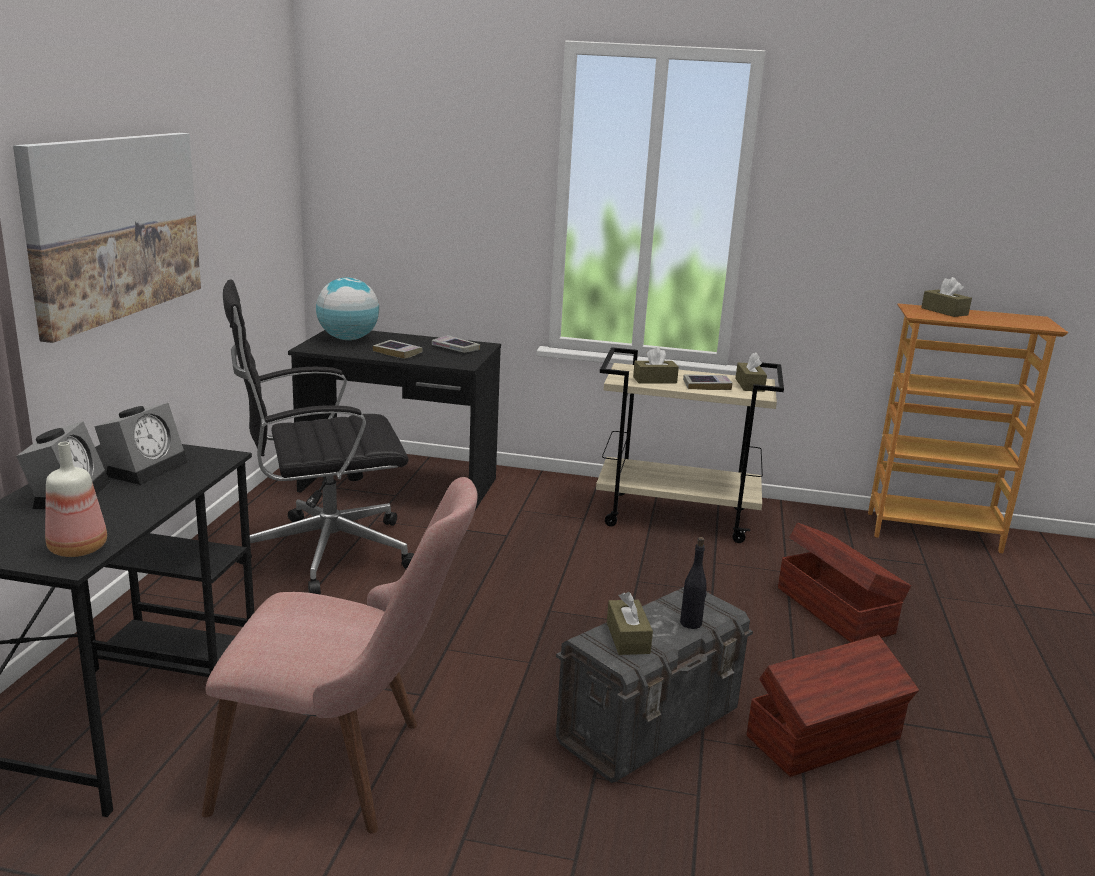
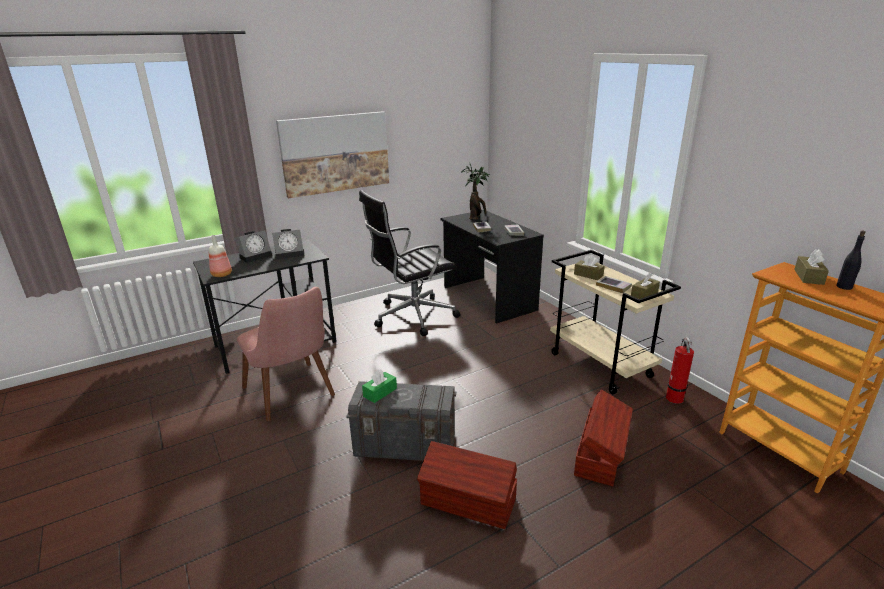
camera: 50 degrees right, 5 degrees up
black office chair [223,279,414,595] -> black office chair turned 60 degrees counterclockwise [359,190,461,336]
globe [316,277,379,340] -> potted plant [461,164,489,220]
brown tissue box [607,592,653,655] -> green tissue box [362,369,397,403]
black bottle [680,537,707,629] -> black bottle moved to [836,231,866,290]
none -> fire extinguisher [666,337,694,404]

